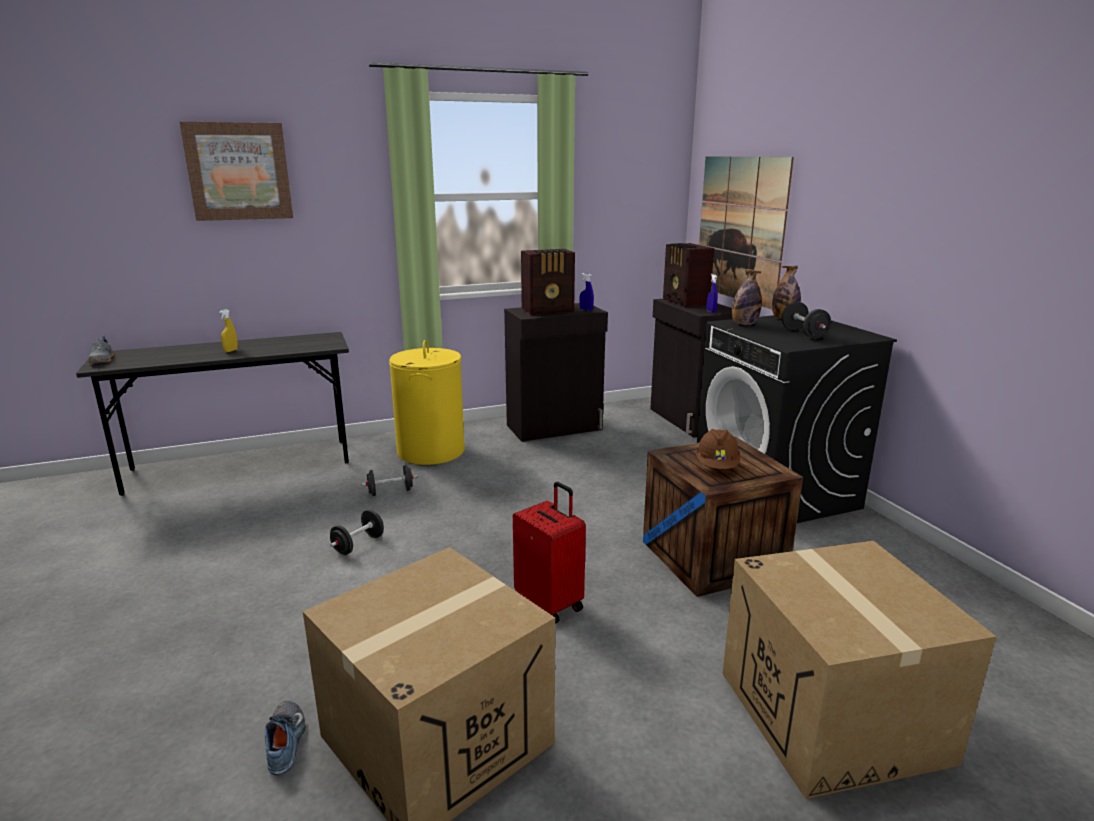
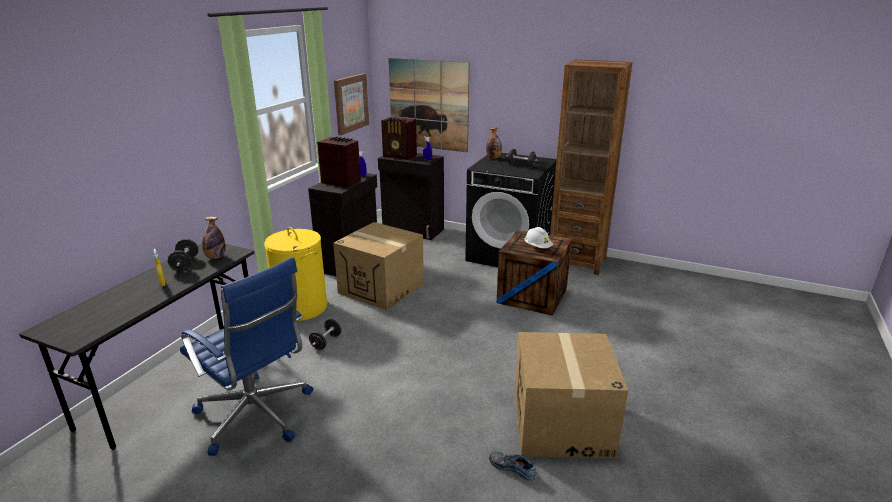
camera: 45 degrees left, 5 degrees up
grey shoe [88,336,114,363] -> none
picture [180,122,293,221] -> picture moved to [334,73,369,135]
black dumbbell [330,509,384,555] -> black dumbbell moved to [168,239,198,272]
red suitcase [513,482,586,624] -> none
radio [521,249,575,315] -> radio turned 90 degrees counterclockwise [317,136,361,188]
brown hard hat [696,429,741,469] -> white hard hat [525,227,553,248]
cardboard box [722,541,997,799] -> cardboard box moved to [333,222,424,310]
bottle [732,269,762,325] -> bottle moved to [202,216,226,259]
none -> blue office chair [180,257,313,456]
none -> brown bookcase [550,59,633,275]

